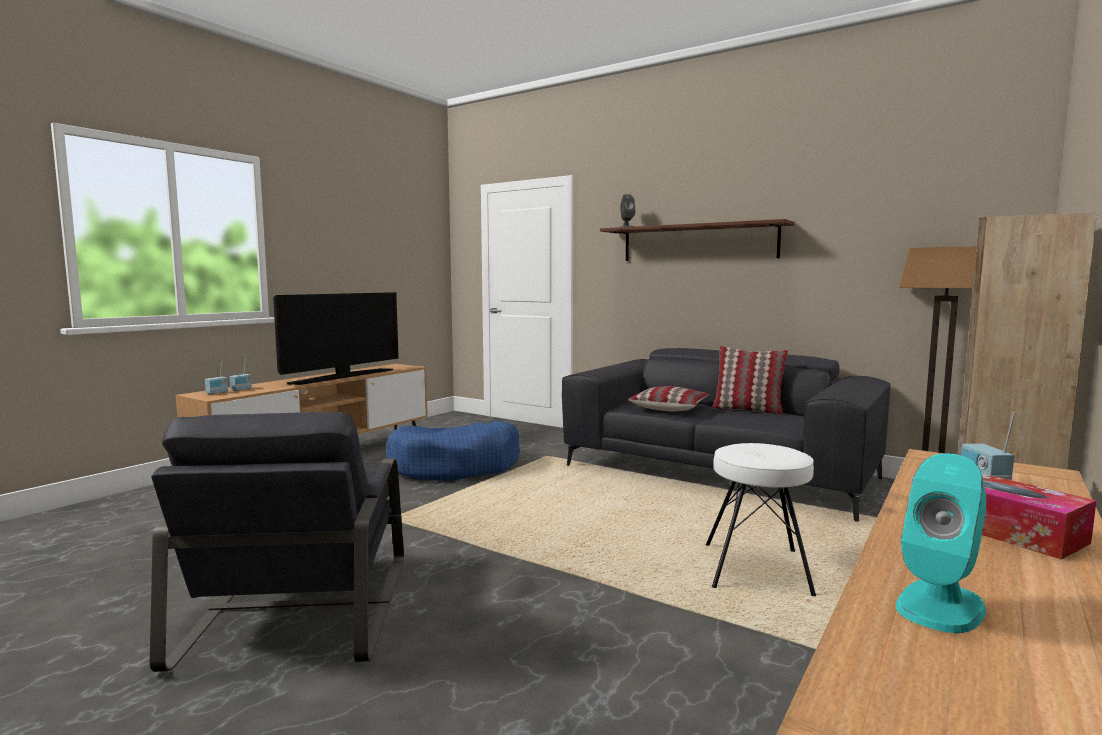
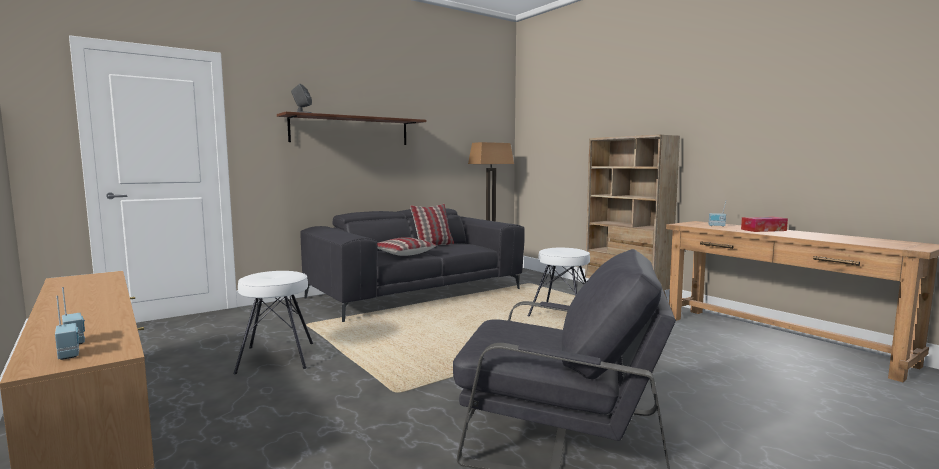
camera: 70 degrees left, 0 degrees up
television [273,292,399,385] -> none
blue dog bed [386,421,520,482] -> white stool [233,271,313,374]
turquoise speaker [896,453,986,633] -> none

